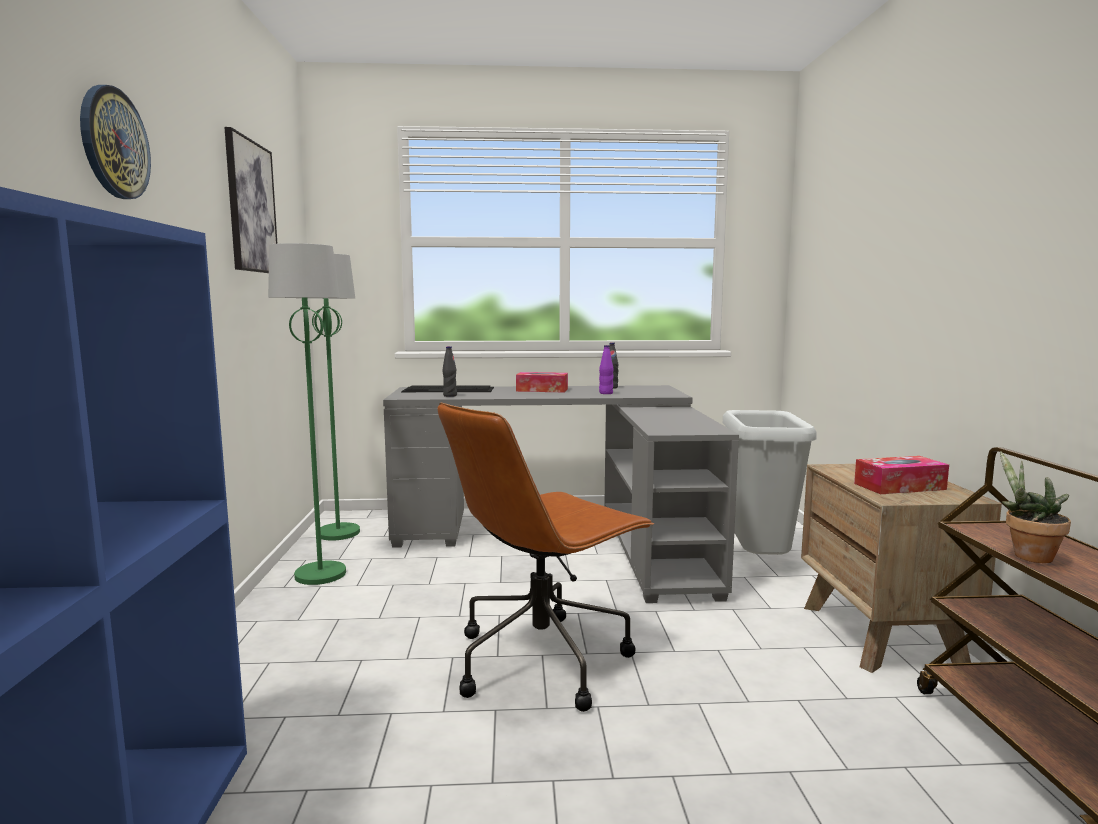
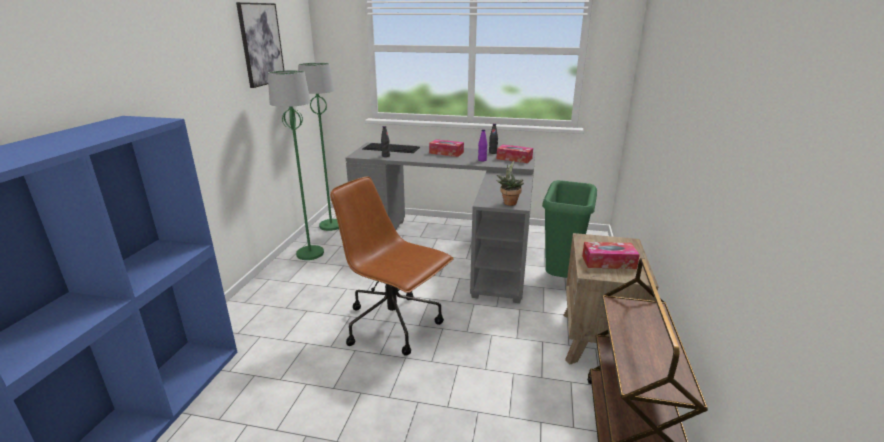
camera: 15 degrees right, 15 degrees up
wall clock [80,85,151,199] -> none
brown office chair [438,403,654,712] -> brown office chair turned 60 degrees clockwise [330,176,454,356]
grey trash can [723,410,817,555] -> green trash can [542,180,597,278]
potted plant [1000,451,1071,563] -> potted plant moved to [496,160,524,206]
none -> tissue box [497,145,533,163]

